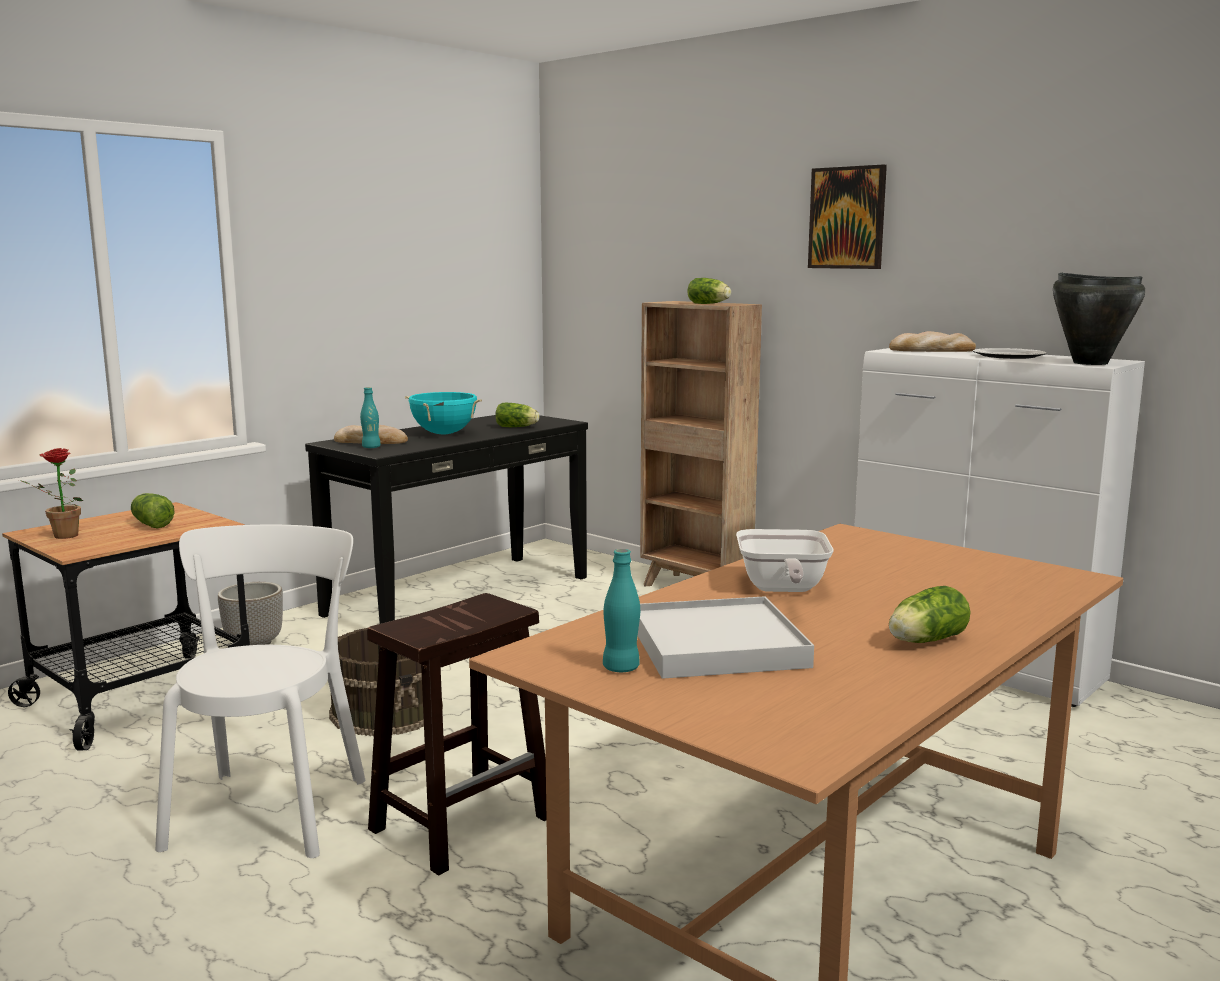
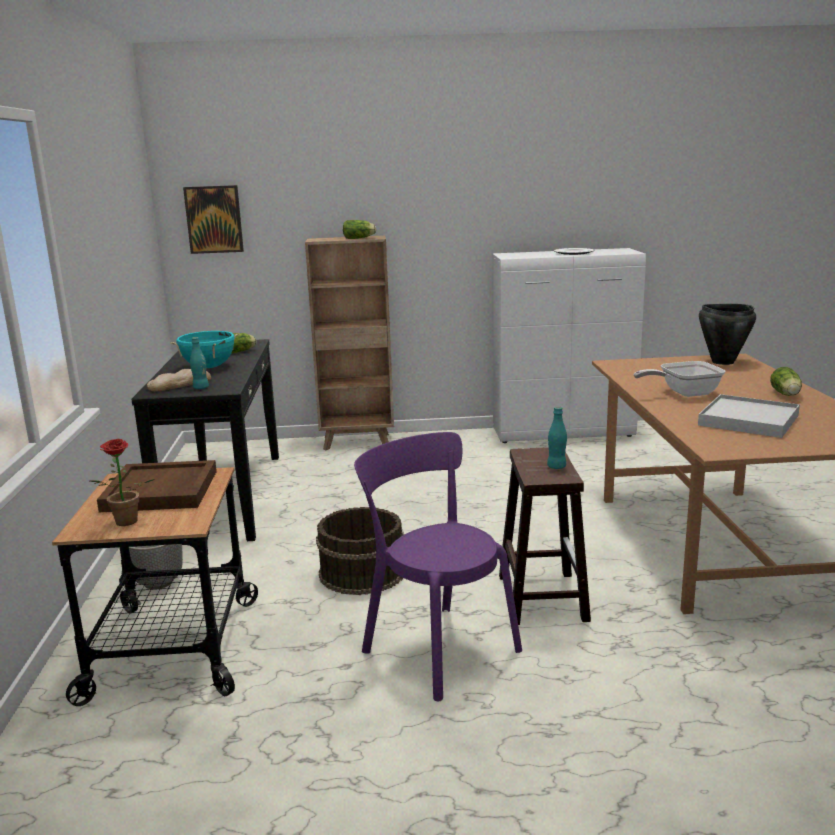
camera: 45 degrees left, 5 degrees up
lettuce [131,493,175,528] -> brown tray [97,460,217,512]
white chair [155,525,365,858] -> purple chair [354,432,522,701]
turquoise bottle [603,549,640,672] -> turquoise bottle moved to [547,406,567,469]
frying pan [736,529,834,592] -> frying pan turned 120 degrees clockwise [634,361,725,397]
picture [808,164,887,269] -> picture moved to [183,185,244,254]
bread [889,331,976,352] -> none
black cooking pot [1053,273,1145,365] -> black cooking pot moved to [699,304,756,365]

